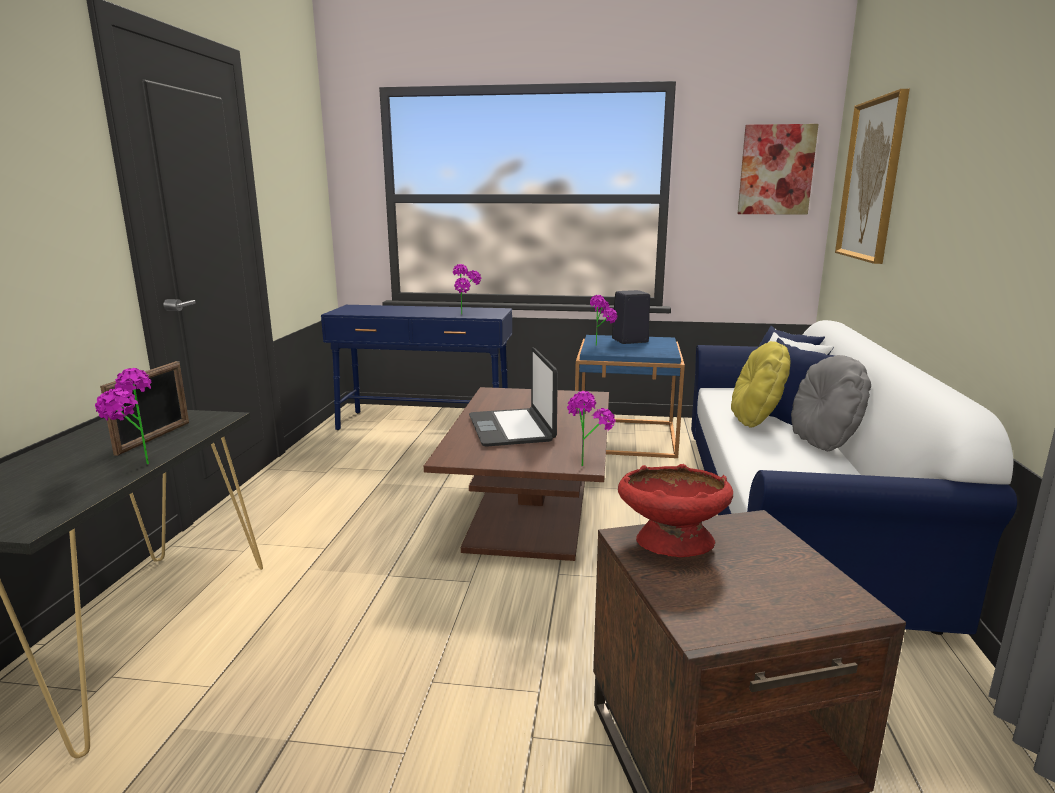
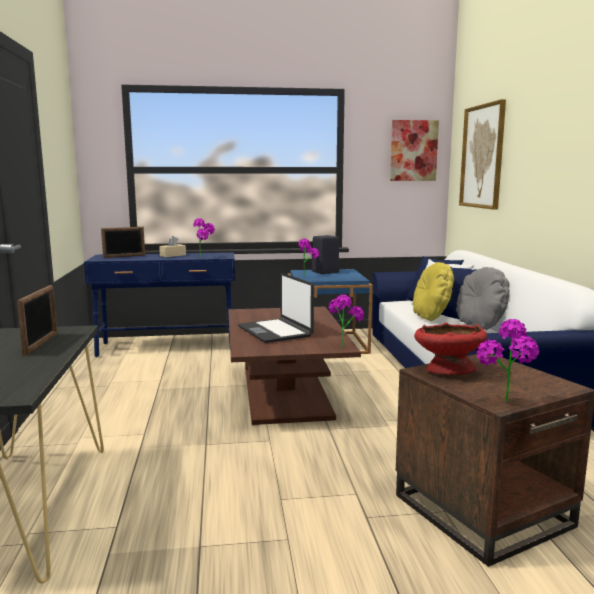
camera: 15 degrees left, 5 degrees down
potted plant [95,368,152,464] -> potted plant moved to [476,319,539,402]
none -> picture frame [101,227,145,258]
none -> beige tissue box [159,236,186,257]

